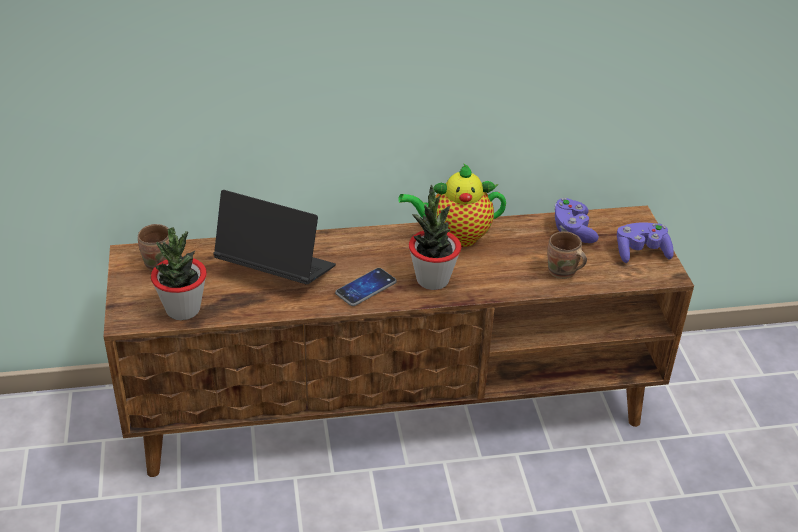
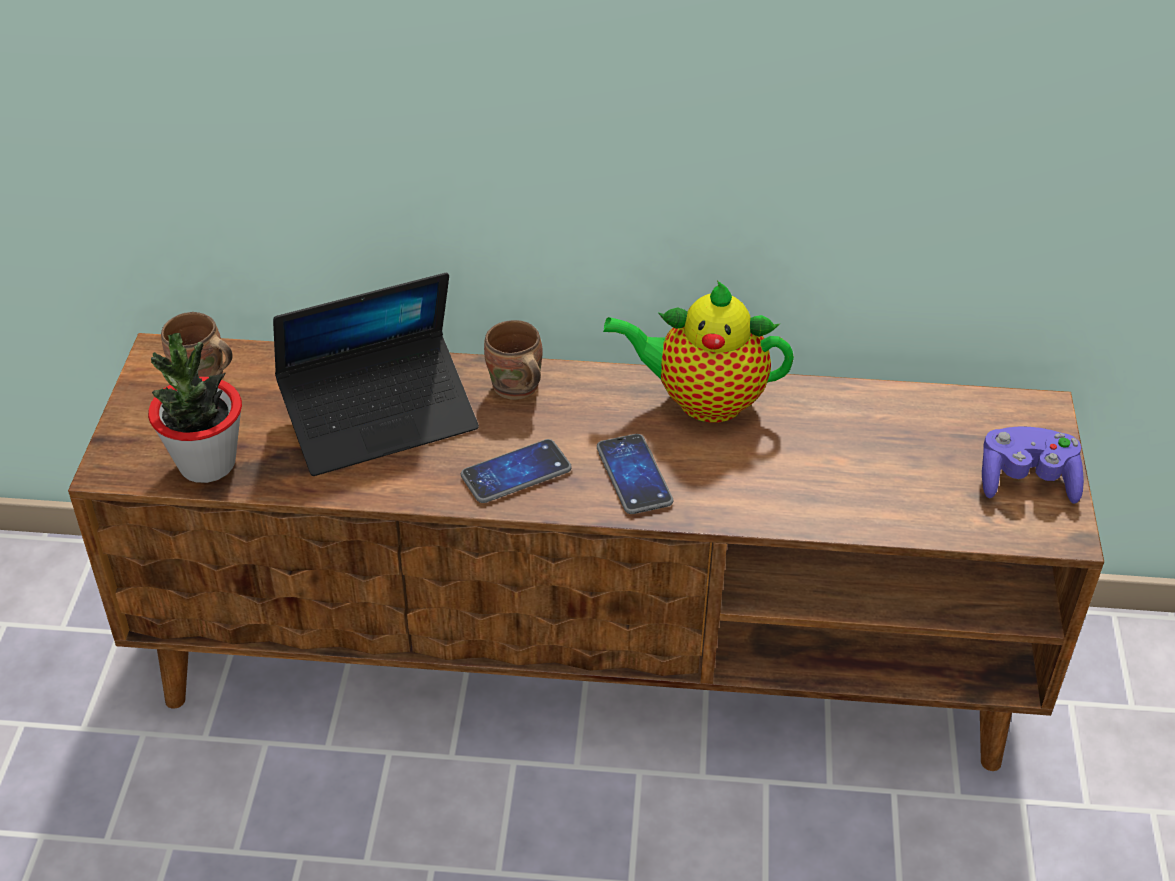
camera: 15 degrees right, 5 degrees up
laptop [213,190,336,284] -> laptop turned 120 degrees clockwise [273,273,479,476]
potted plant [409,185,461,290] -> phone [597,434,673,514]
brown mug [547,231,587,279] -> brown mug moved to [484,320,543,400]
purple game controller [554,198,599,243] -> none

